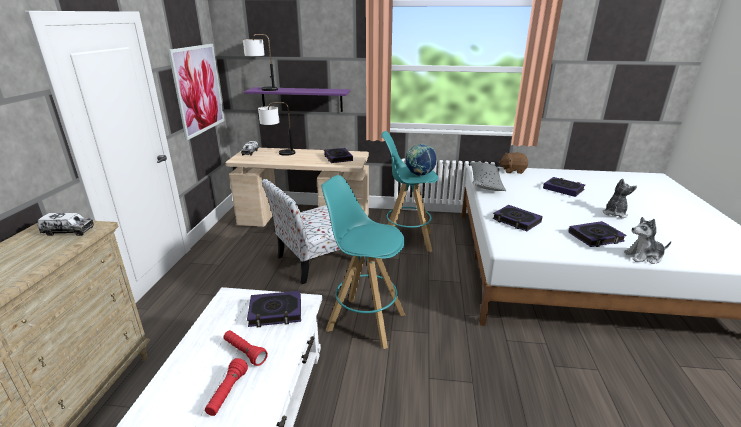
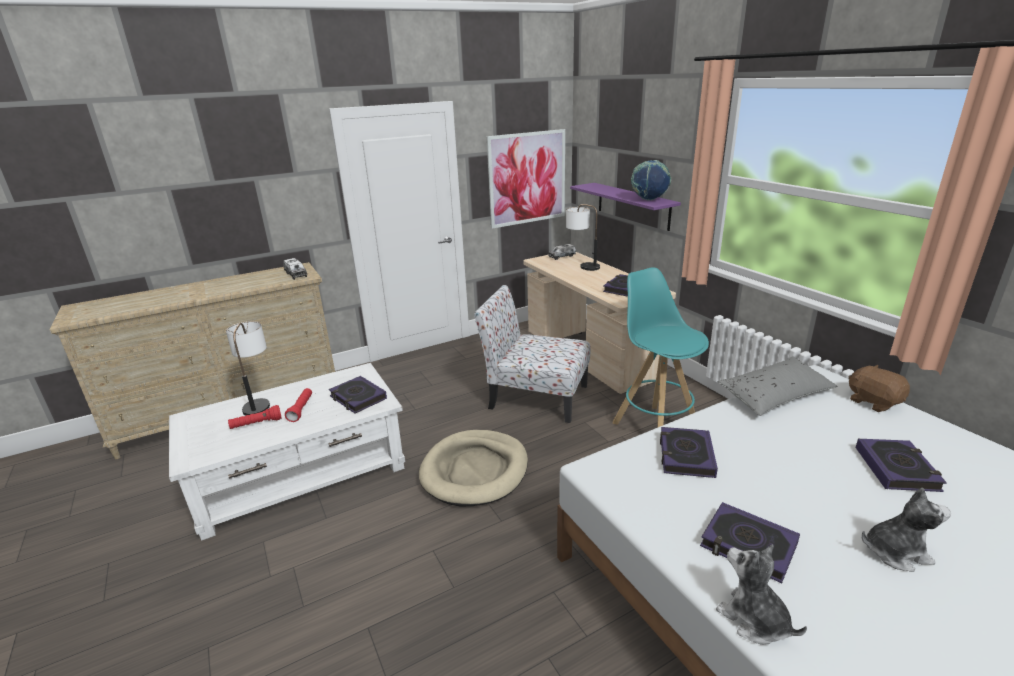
camera: 55 degrees right, 0 degrees up
table lamp [243,34,278,91] -> table lamp moved to [226,321,270,416]
turquoise stool [321,175,405,349] -> beige dog bed [419,430,528,506]
globe [406,143,437,176] -> globe moved to [631,160,671,200]

